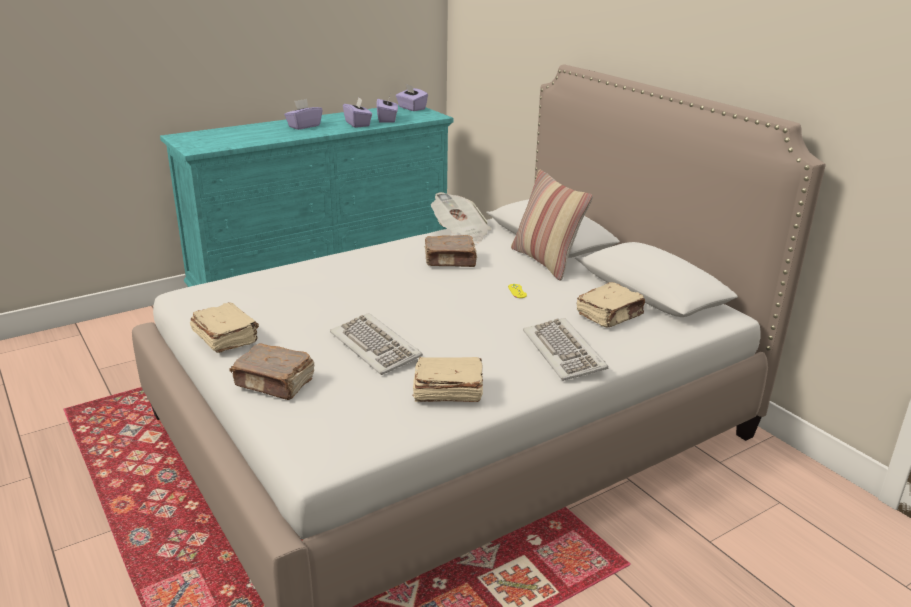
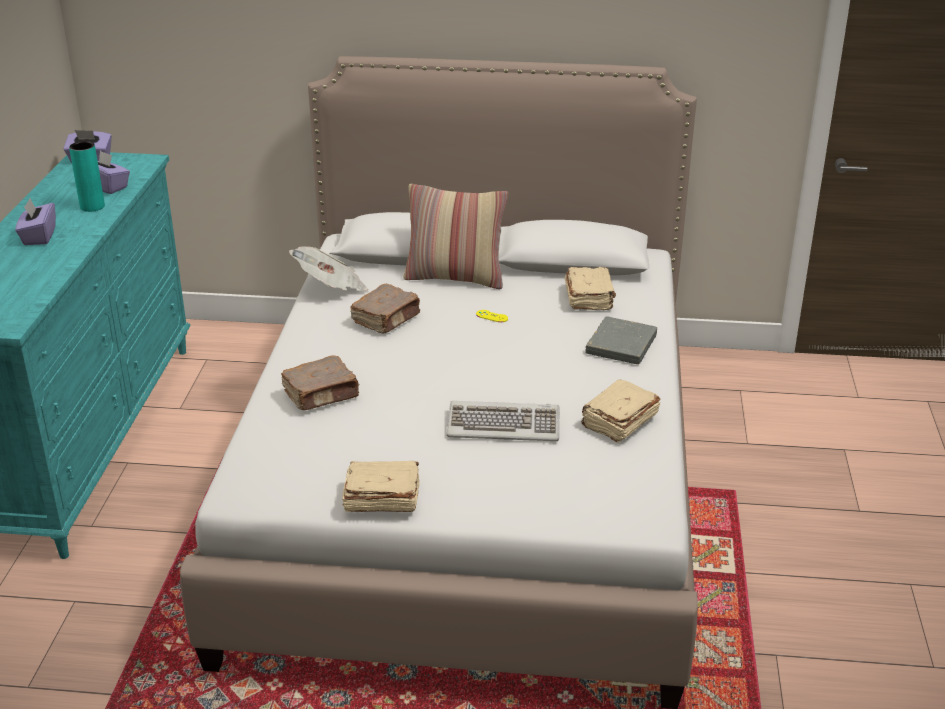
camera: 50 degrees left, 5 degrees up
brown book [229,343,314,400] -> brown book moved to [281,356,360,410]
purple tissue box [343,97,372,128] -> turquoise vase [69,141,105,212]
keyboard [523,318,608,381] -> grey book [585,316,657,364]

